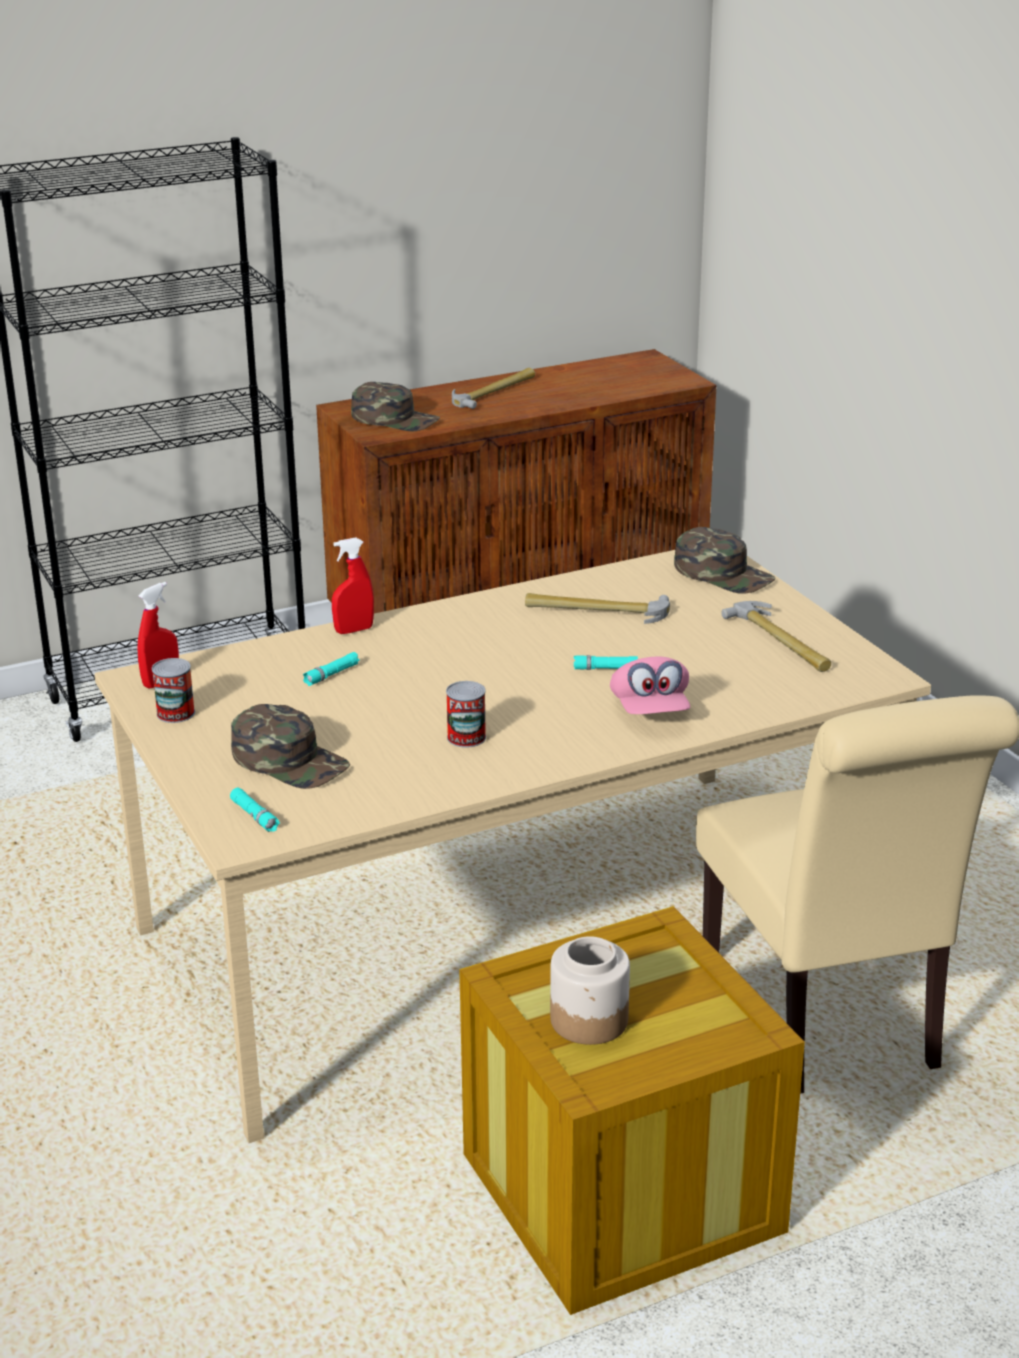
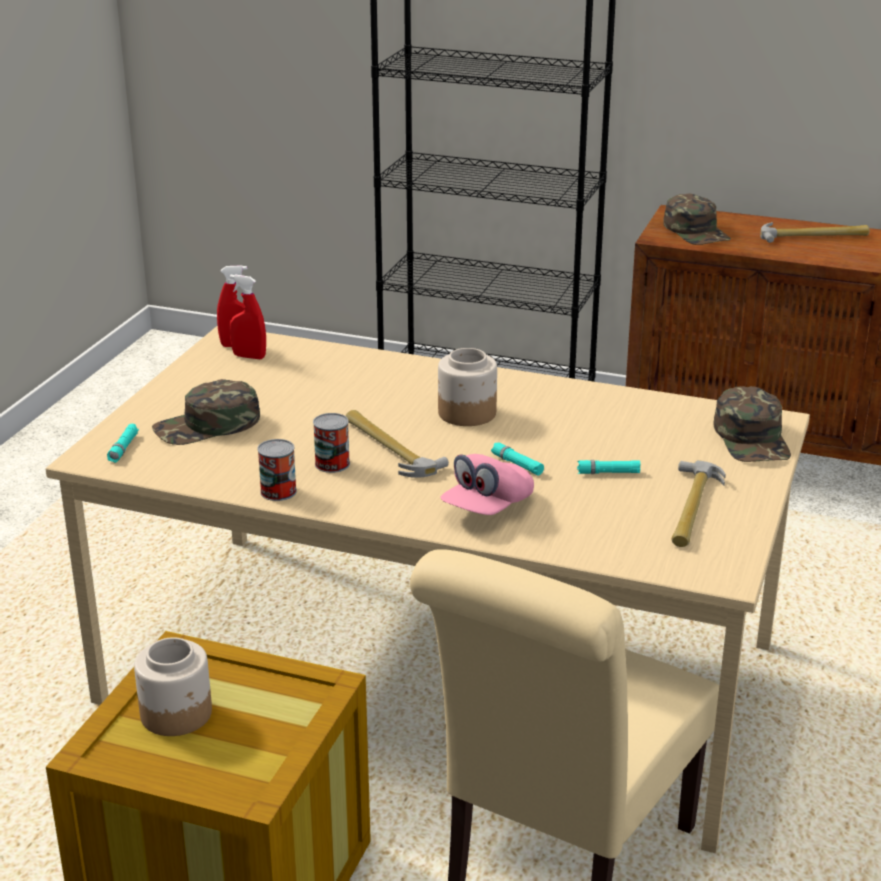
camera: 45 degrees right, 0 degrees up
can [152,658,195,723] -> can moved to [257,439,297,501]
green cap [231,704,350,789] -> green cap turned 75 degrees clockwise [152,379,260,445]
turquoise flashlight [303,652,360,686] -> turquoise flashlight moved to [577,460,641,474]
red spray bottle [332,538,374,634] -> red spray bottle moved to [229,274,266,359]
hammer [525,593,670,624] -> hammer moved to [346,410,449,478]
none -> jar [438,348,497,426]

